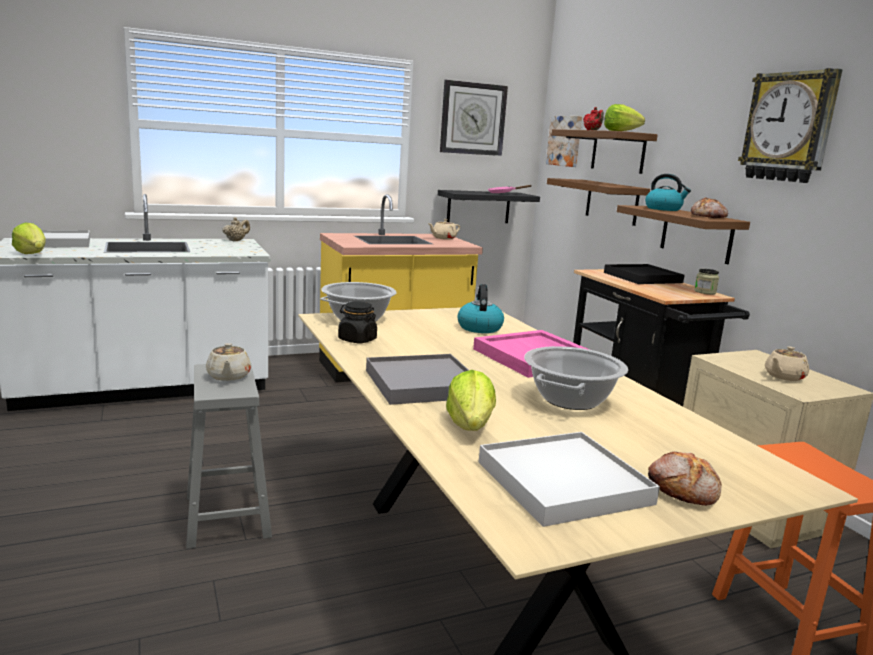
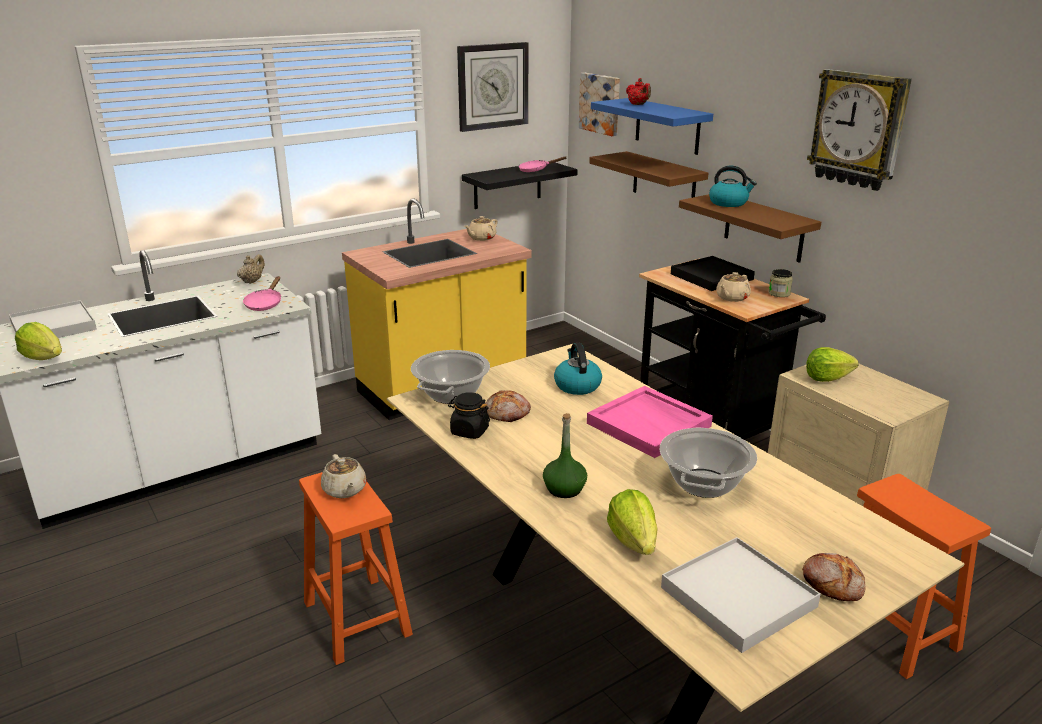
camera: 10 degrees left, 10 degrees up
grey stool [186,364,272,549] -> orange stool [299,472,413,665]
grey tray [366,354,469,405] -> green bottle [543,413,587,498]
brown shelf [552,129,658,174] -> blue shelf [591,98,713,155]
lettuce [604,104,645,131] -> lettuce moved to [806,347,859,382]
bread [691,197,728,218] -> bread moved to [485,390,531,422]
beige teapot [765,346,809,381] -> beige teapot moved to [716,272,751,302]
none -> pink frying pan [243,276,281,311]

